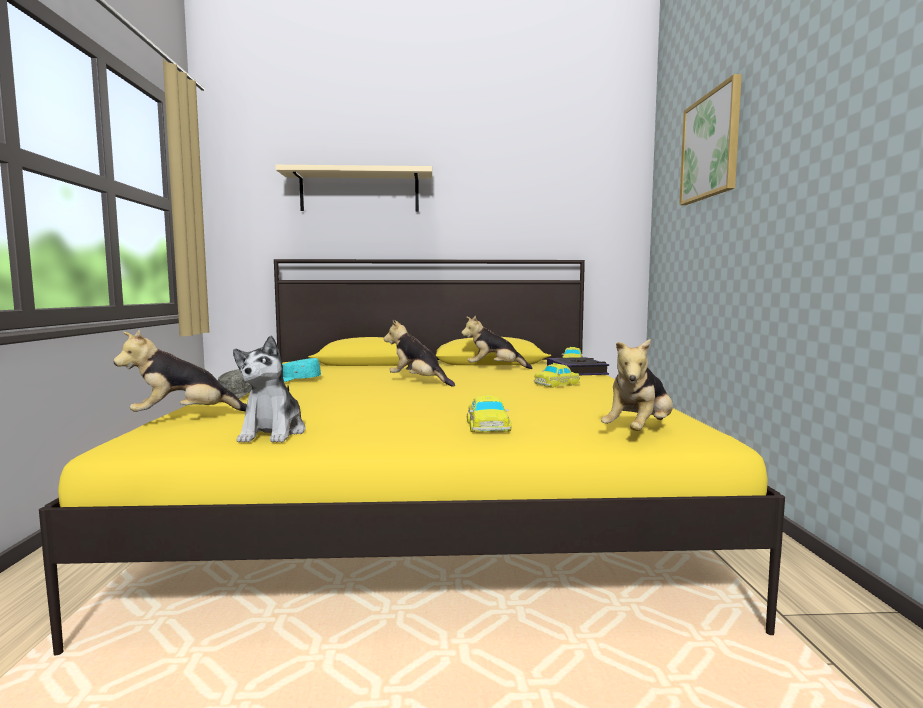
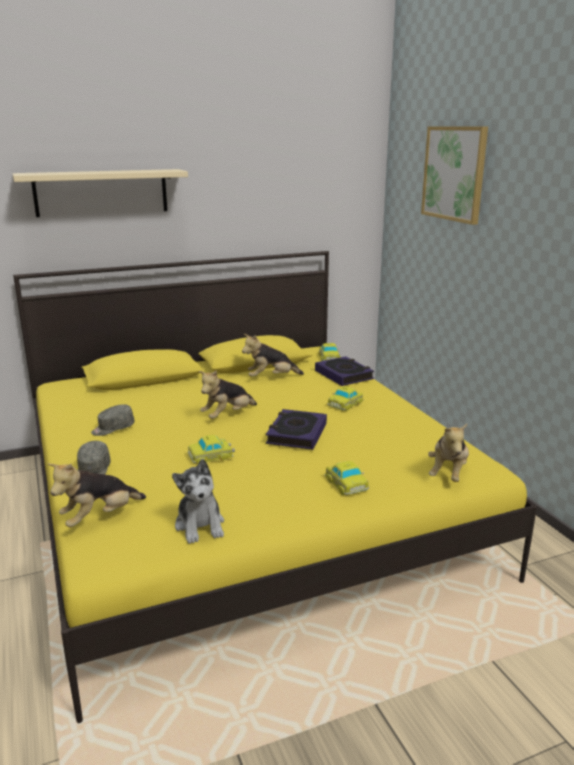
camera: 20 degrees left, 15 degrees up
turquoise cap [283,358,321,382] -> grey cap [91,404,134,436]
plush toy [384,320,455,387] -> plush toy turned 60 degrees counterclockwise [199,370,257,419]
none -> toy car [188,435,235,464]
none -> book [266,409,327,450]

